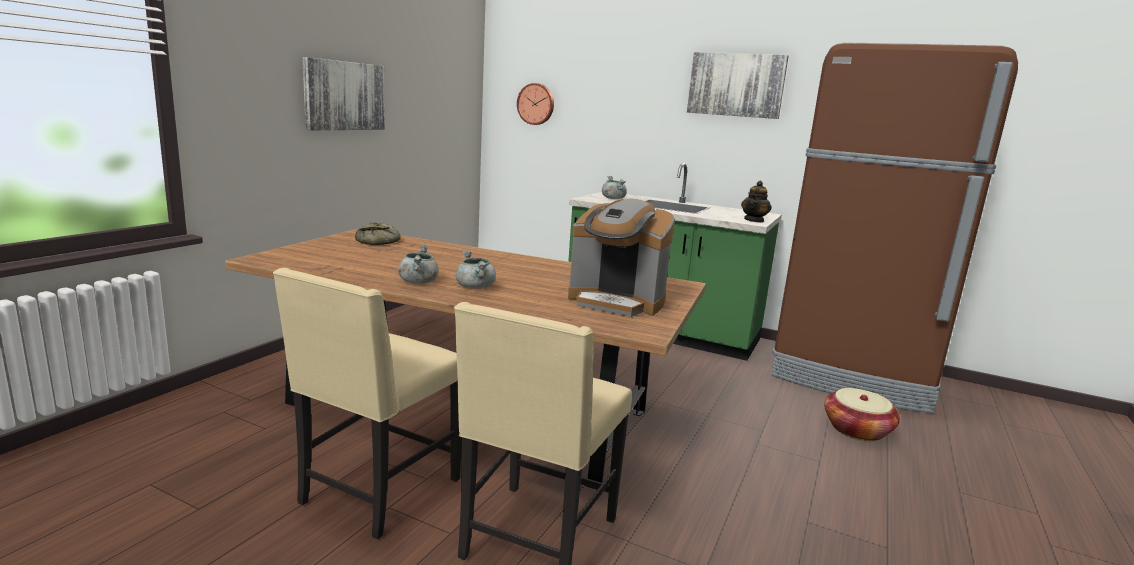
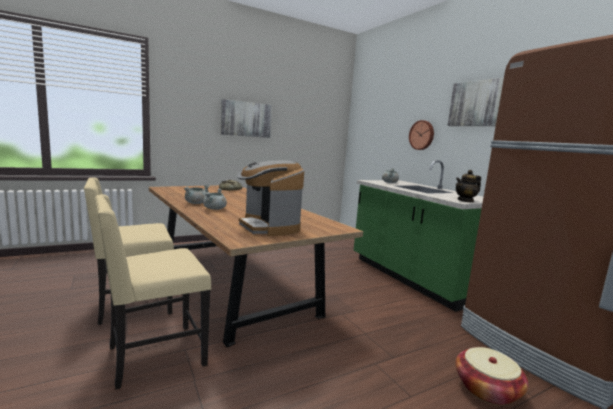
camera: 35 degrees right, 5 degrees down
wall clock [517,83,554,125] -> wall clock moved to [409,120,434,150]

